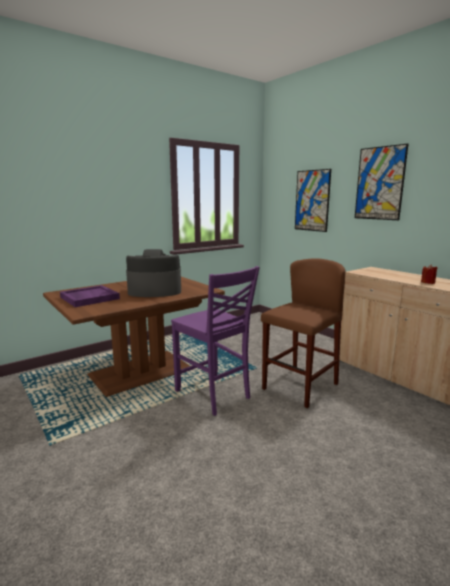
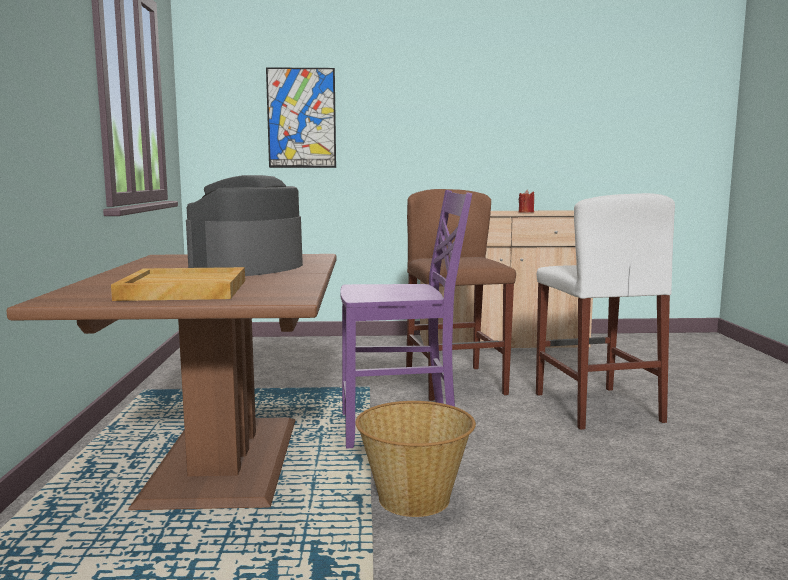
camera: 55 degrees left, 5 degrees down
purple tray [60,285,120,307] -> beige tray [111,267,245,301]
picture [355,144,408,220] -> none
none -> basket [355,401,476,517]
none -> white stool [536,193,675,430]

